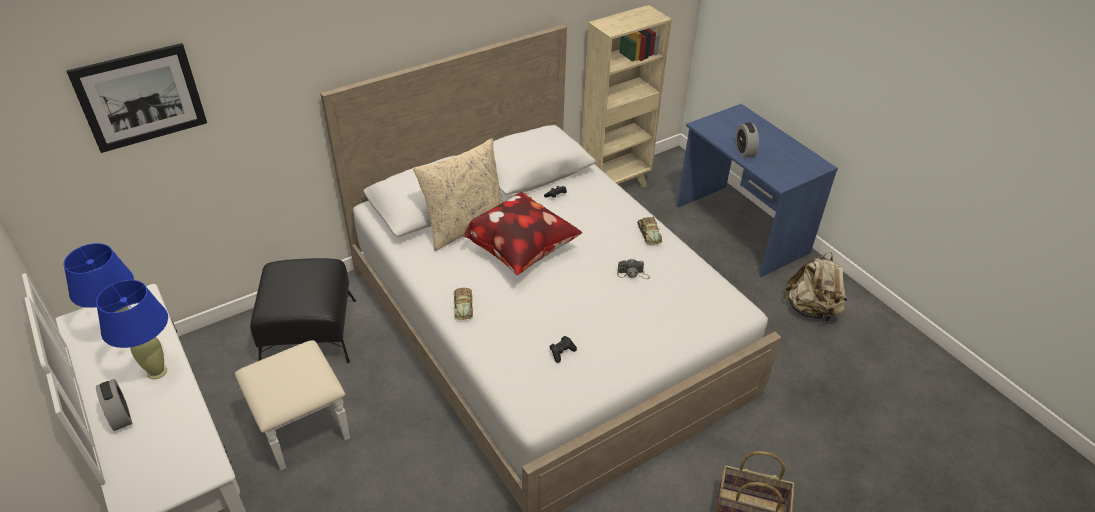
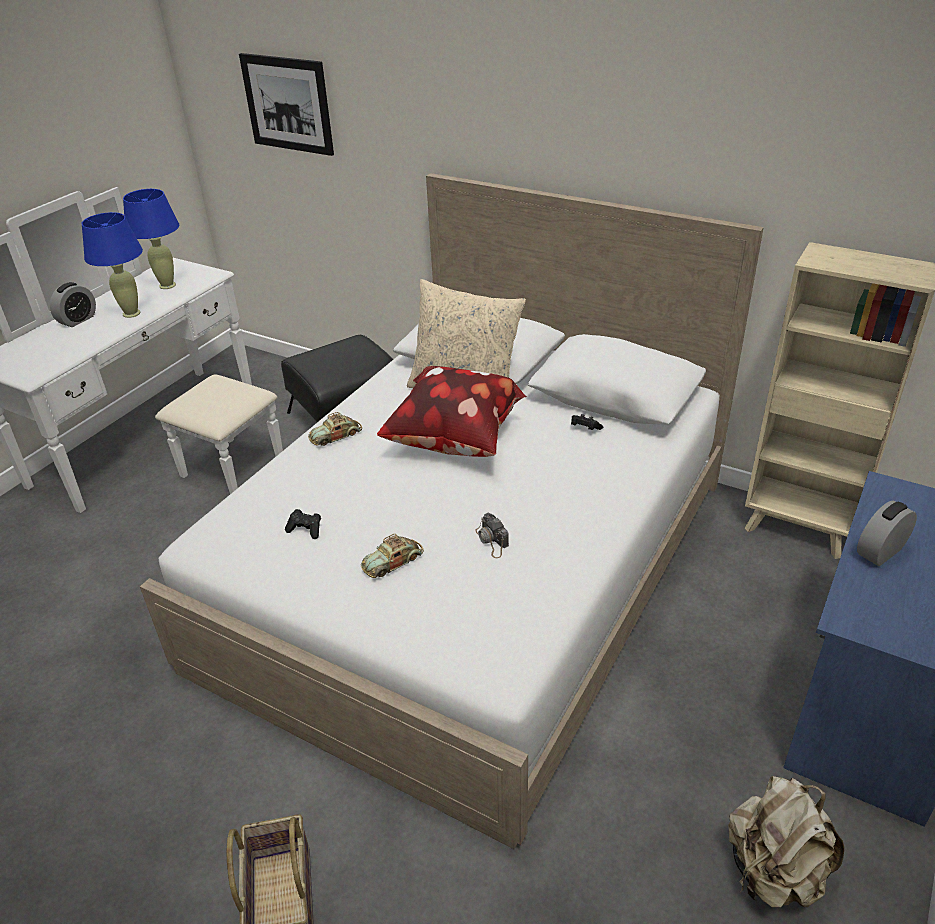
camera: 65 degrees right, 5 degrees down
toy car [637,217,662,245] -> toy car moved to [361,534,424,578]

